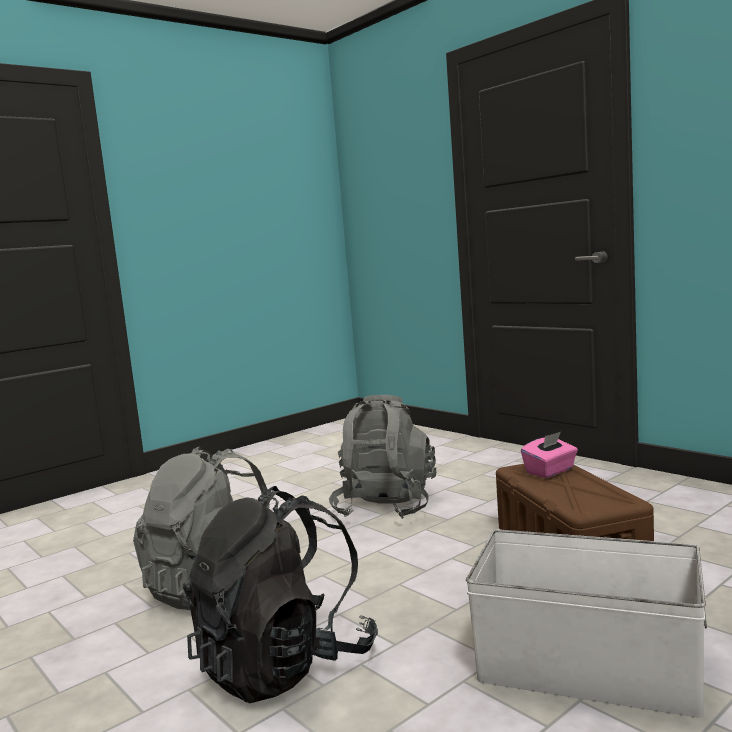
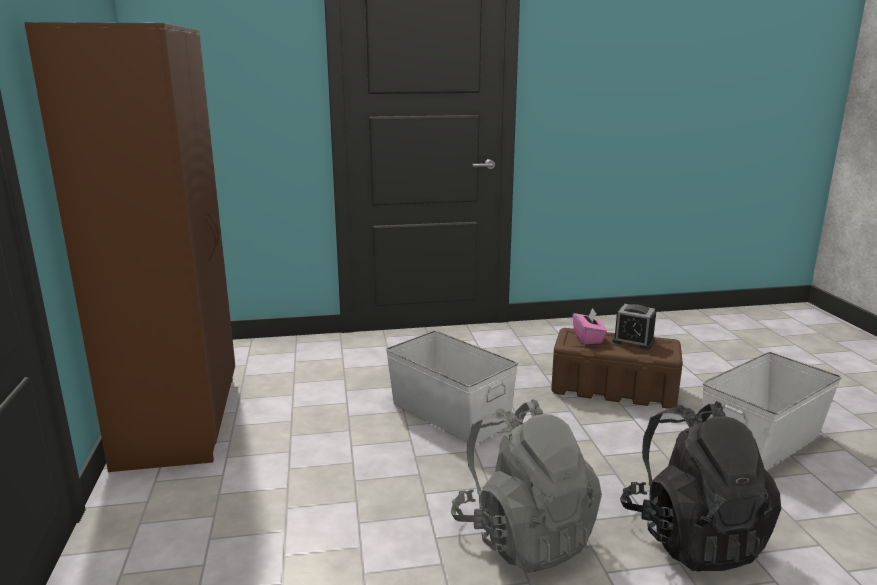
camera: 60 degrees left, 10 degrees up
grey backpack [329,395,437,519] -> white storage box [386,331,518,445]
none -> brown wardrobe [24,22,235,472]
none -> alarm clock [612,304,656,349]

